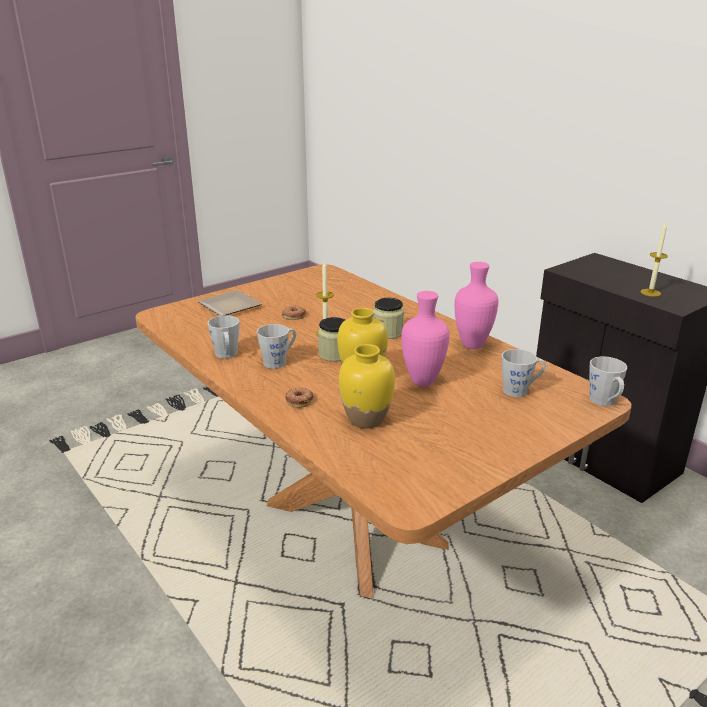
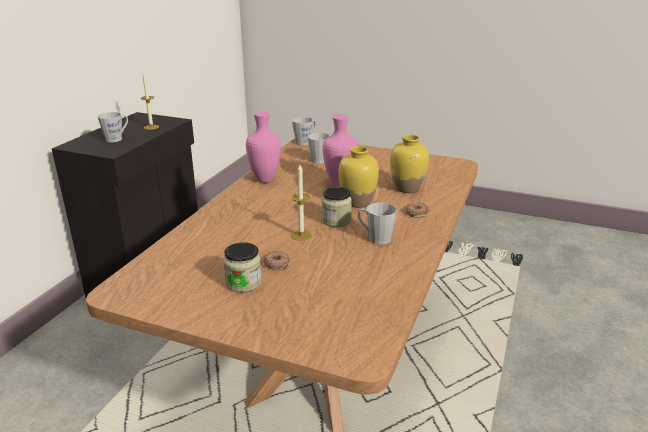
camera: 120 degrees left, 0 degrees up
plate [198,290,262,316] -> none
grey mug [208,315,239,359] -> grey mug moved to [98,112,128,142]
jar [373,298,404,339] -> jar moved to [223,242,262,292]

